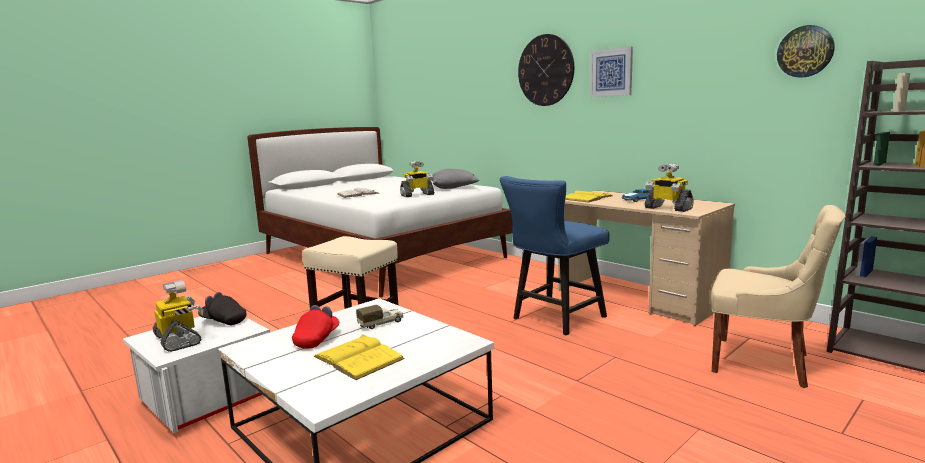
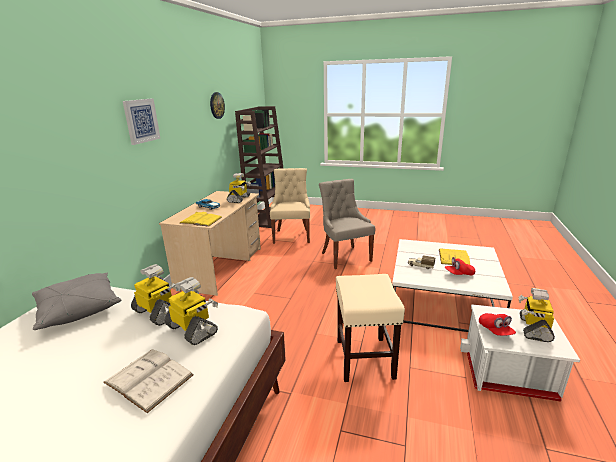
camera: 120 degrees left, 10 degrees up
black cap [198,292,247,325] -> red cap [479,313,516,336]
blue chair [500,176,610,335] -> none
wall clock [518,34,574,106] -> none
none -> toy robot [164,277,218,345]
none -> grey chair [319,179,375,269]

